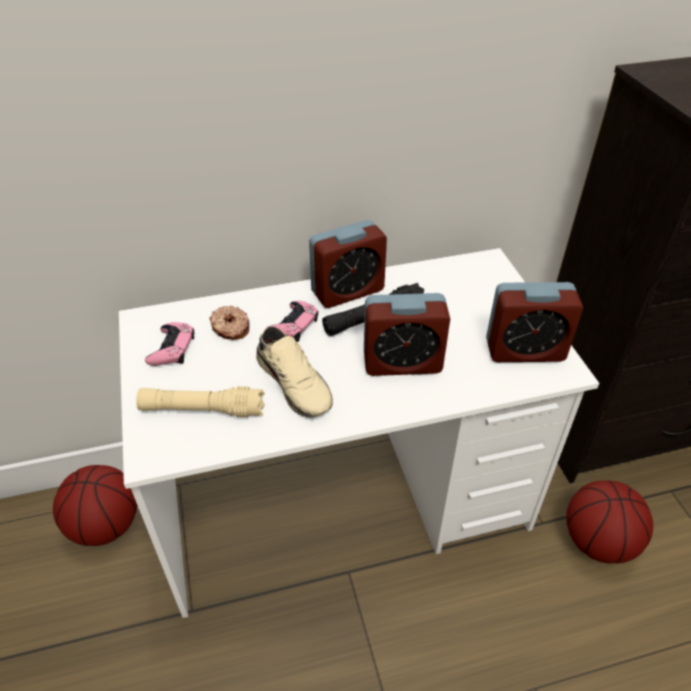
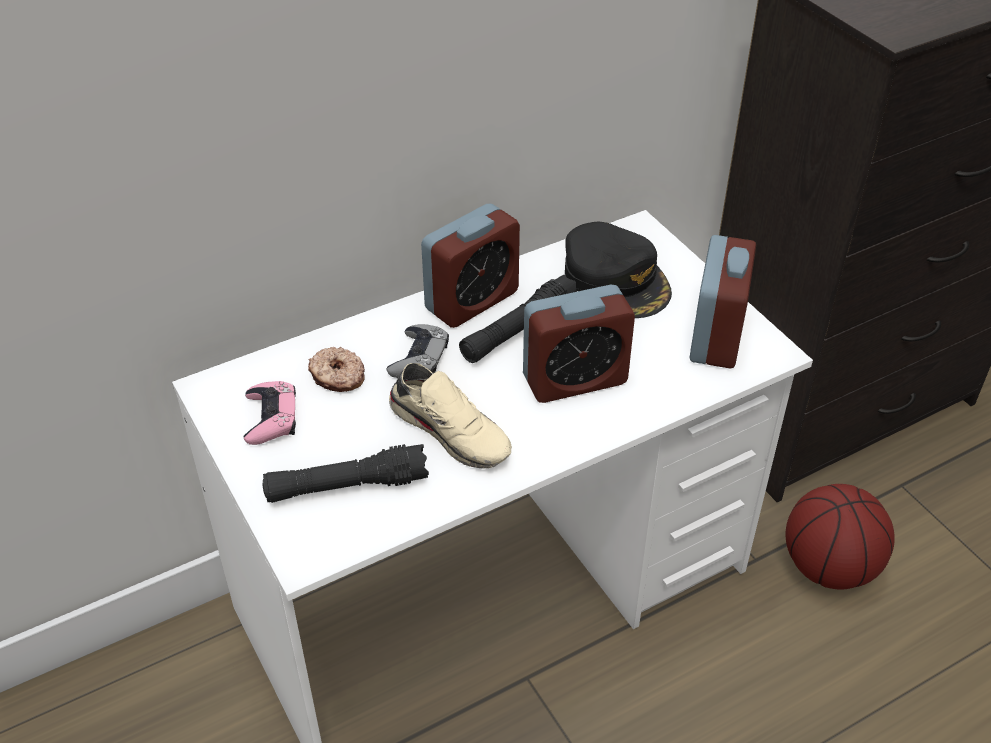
camera: 15 degrees left, 0 degrees up
basketball [53,465,137,546] -> none
beige flashlight [136,386,265,417] -> black flashlight [262,444,429,503]
pink game controller [265,301,318,342] -> grey game controller [387,324,449,378]
alarm clock [486,282,583,362] -> alarm clock turned 60 degrees counterclockwise [690,235,756,369]
none -> black cap [565,222,672,318]

